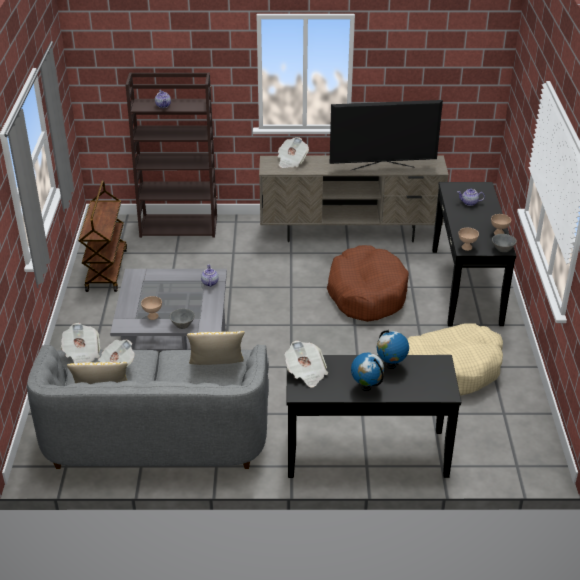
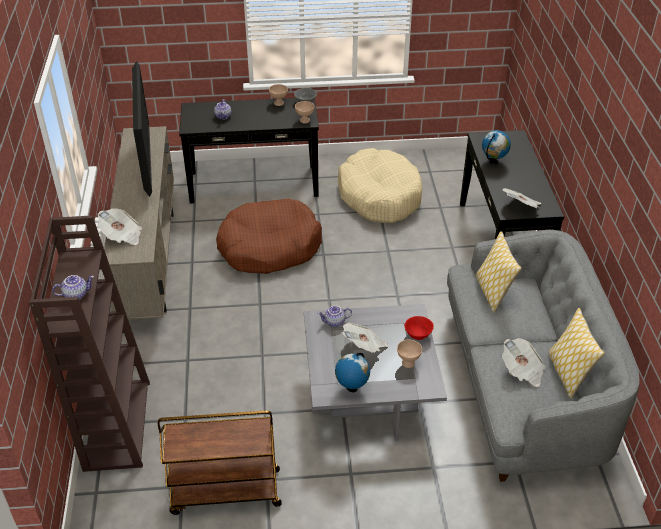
camera: 95 degrees left, 5 degrees up
newspaper [61,323,100,363] -> newspaper moved to [342,323,388,353]
grey bowl [170,308,195,329] -> red bowl [405,316,434,340]
globe [351,353,384,391] -> globe moved to [335,353,370,392]

